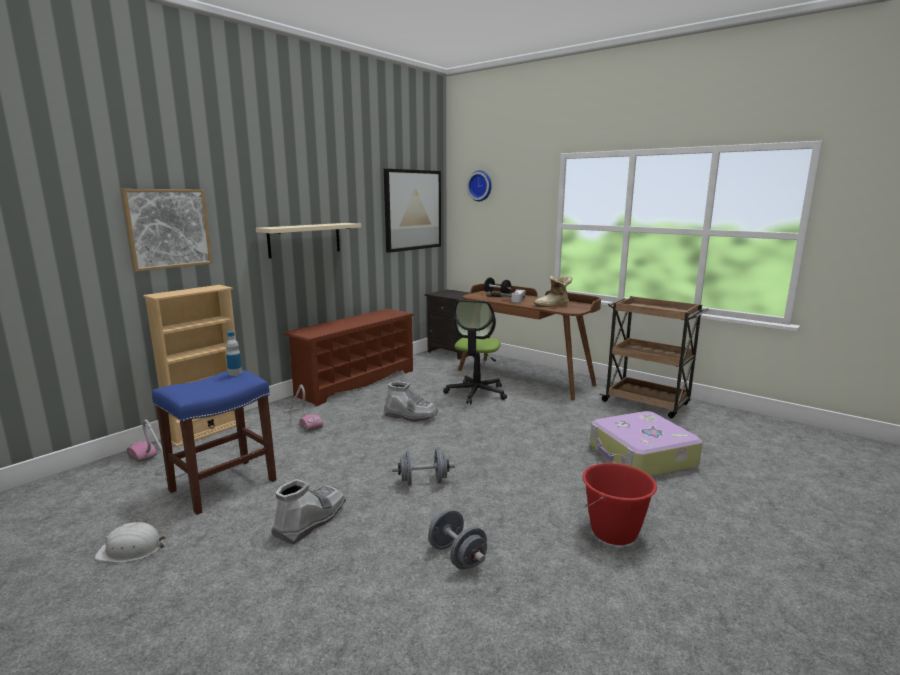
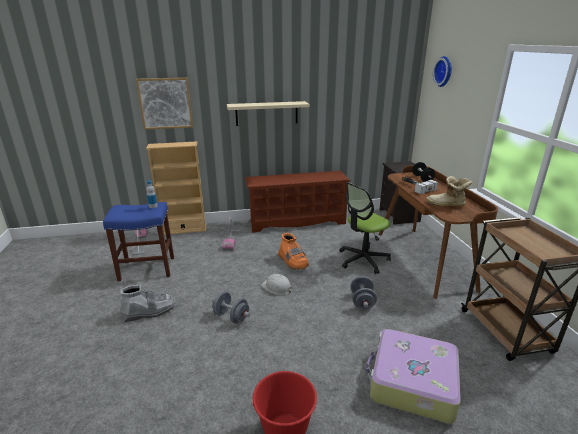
camera: 40 degrees right, 10 degrees up
white hard hat [94,522,166,563] -> white hard hat moved to [261,274,293,295]
picture [384,169,441,253] -> none
grey boot [384,382,438,422] -> orange boot [278,233,309,270]
grey dumbbell [428,509,487,570] -> grey dumbbell moved to [350,276,377,309]

